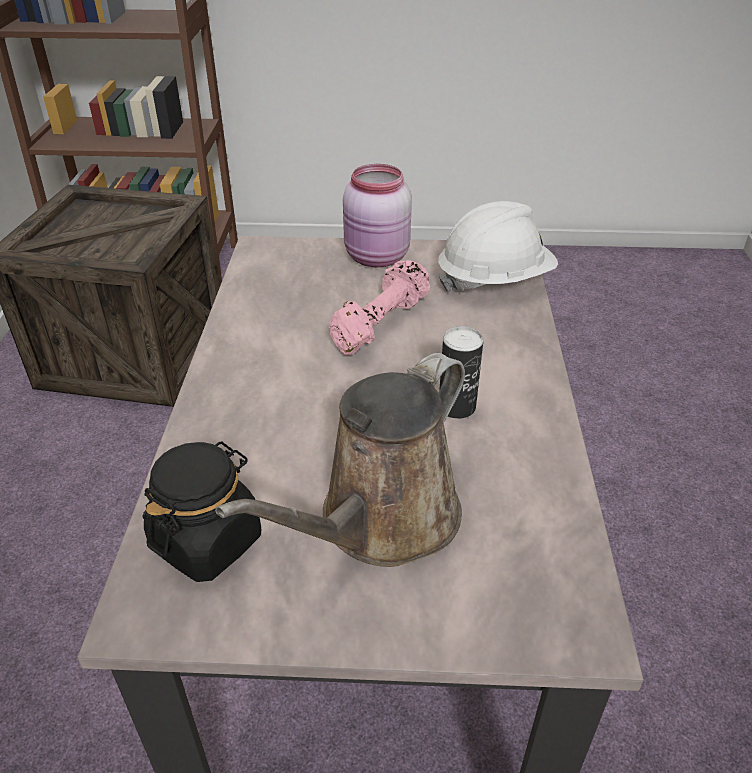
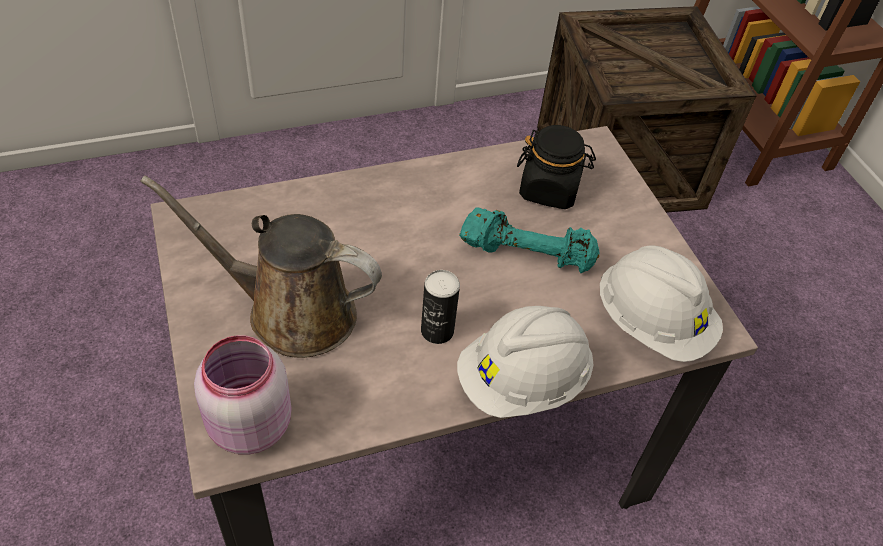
camera: 65 degrees right, 10 degrees up
black jar [143,442,261,582] -> black jar moved to [517,125,596,209]
pink dumbbell [329,260,430,355] -> turquoise dumbbell [459,207,600,273]
pink jar [343,164,412,267] -> pink jar moved to [194,335,292,455]
none -> white hard hat [457,306,593,418]

